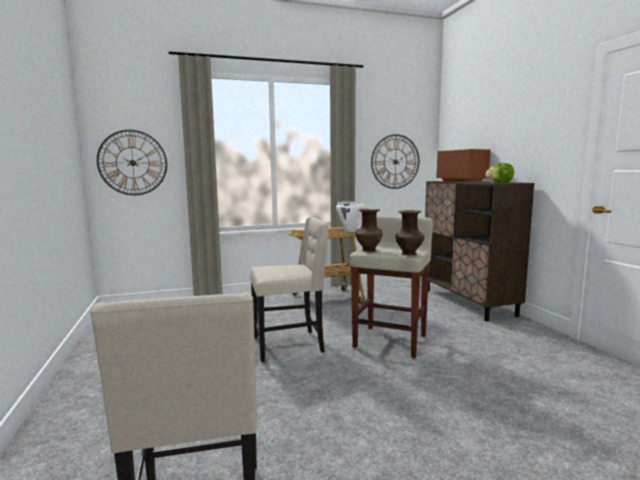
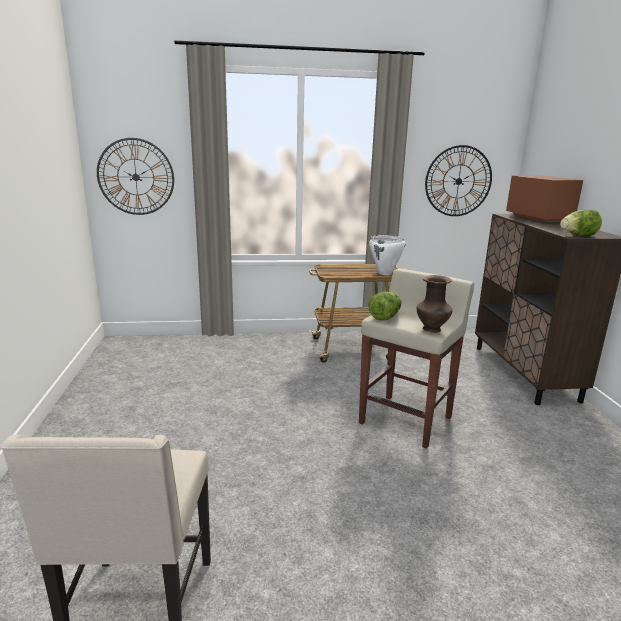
camera: 10 degrees right, 10 degrees up
beige chair [250,217,329,362] -> none
brown vase [355,209,382,252] -> lettuce [368,292,402,321]

